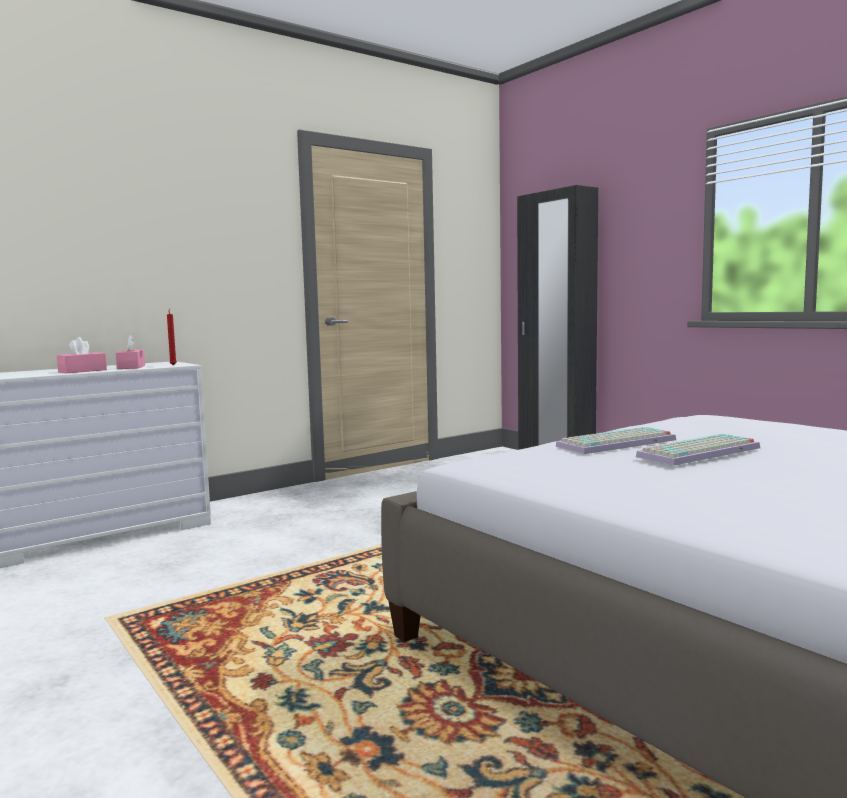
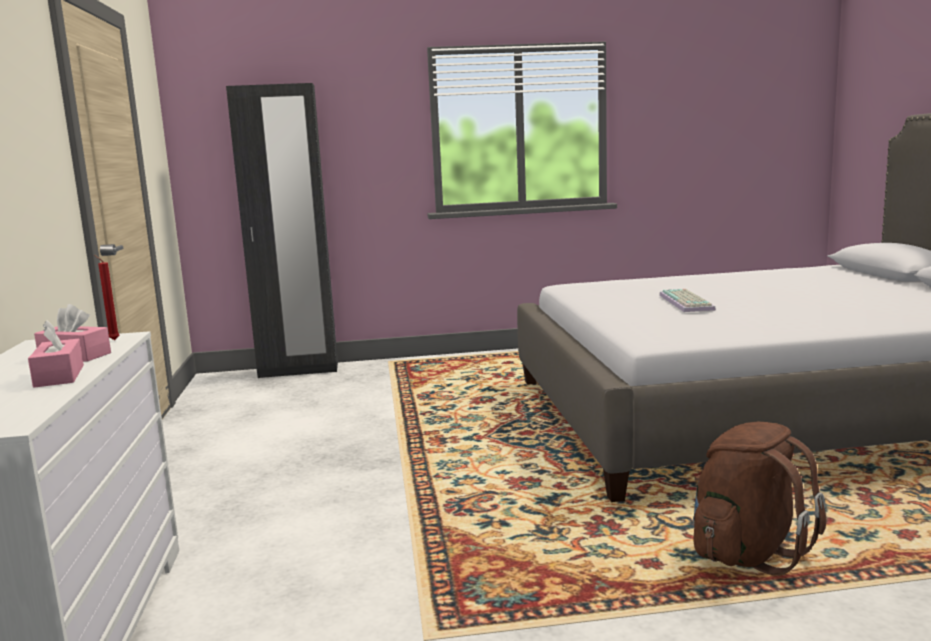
camera: 60 degrees left, 5 degrees up
keyboard [556,427,676,454] -> none
none -> brown backpack [693,422,826,576]

